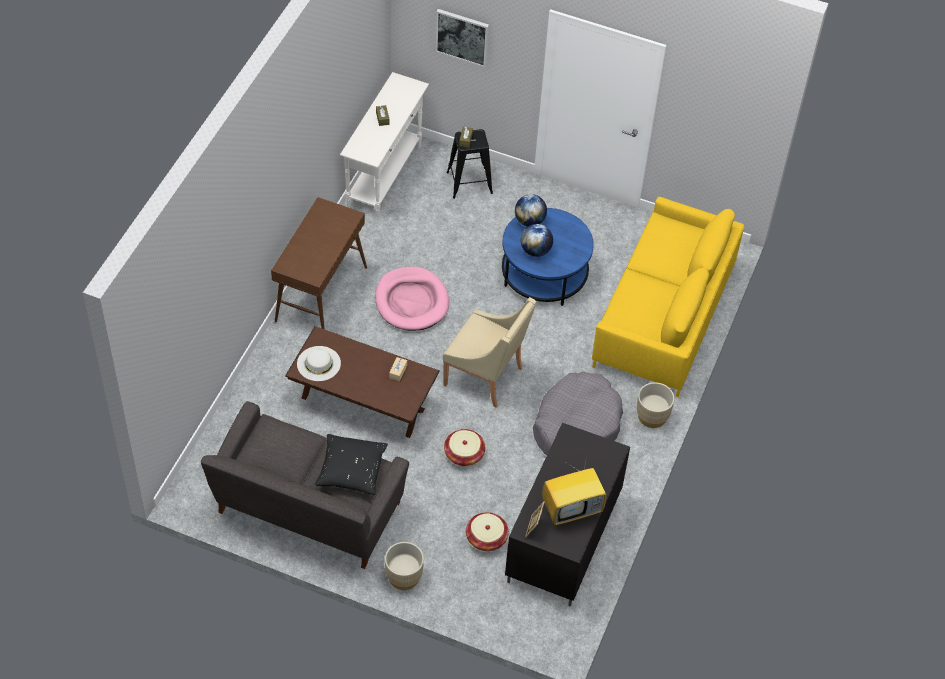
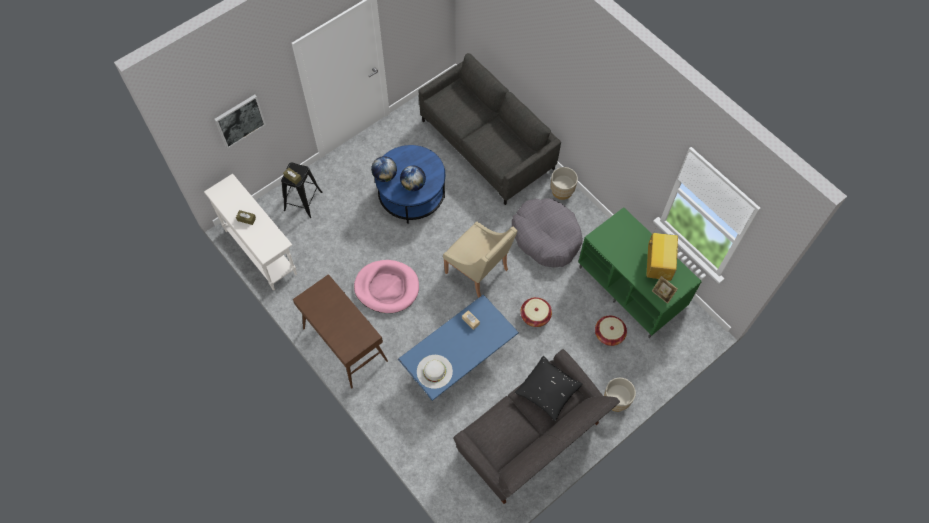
camera: 60 degrees left, 10 degrees up
brown coffee table [285,326,440,438] -> blue coffee table [398,294,519,401]
beige armchair [443,297,536,408] -> beige armchair turned 75 degrees clockwise [443,221,517,298]
black tv stand [505,423,630,607] -> green tv stand [578,207,702,338]
yellow sofa [592,197,744,397] -> grey sofa [419,53,561,205]

